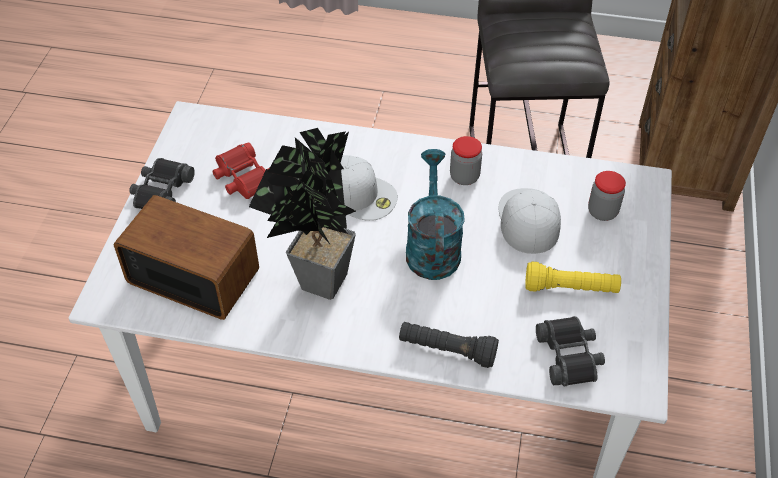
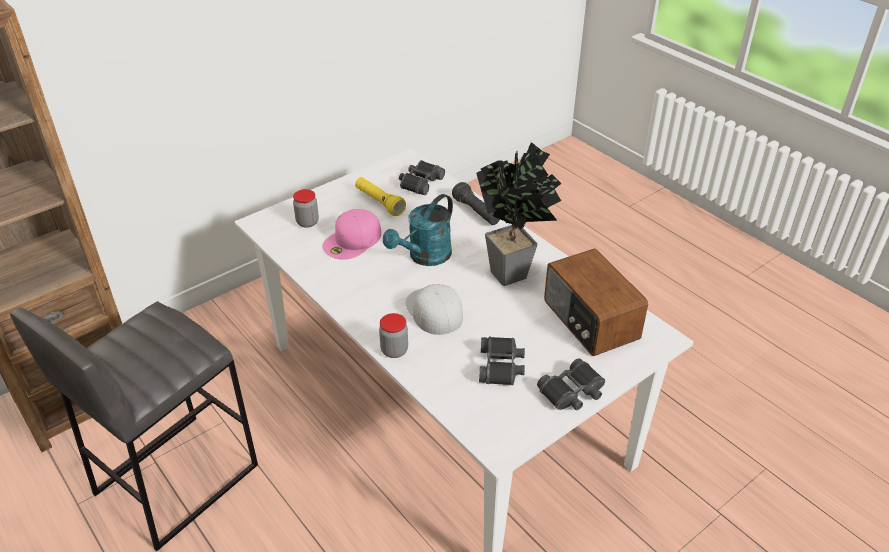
camera: 140 degrees left, 10 degrees down
red binoculars [213,142,269,199] -> black binoculars [479,337,525,385]
jar [450,136,482,185] -> jar moved to [379,313,408,358]
white cap [498,188,561,254] -> pink cap [322,209,381,260]

